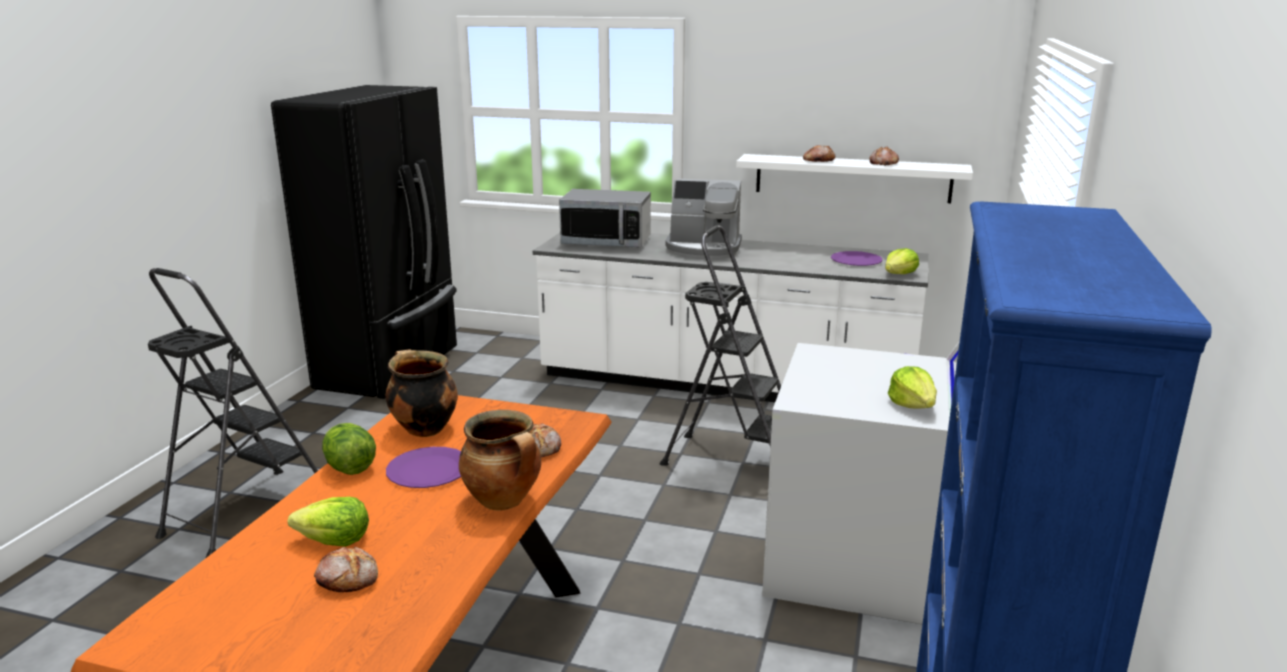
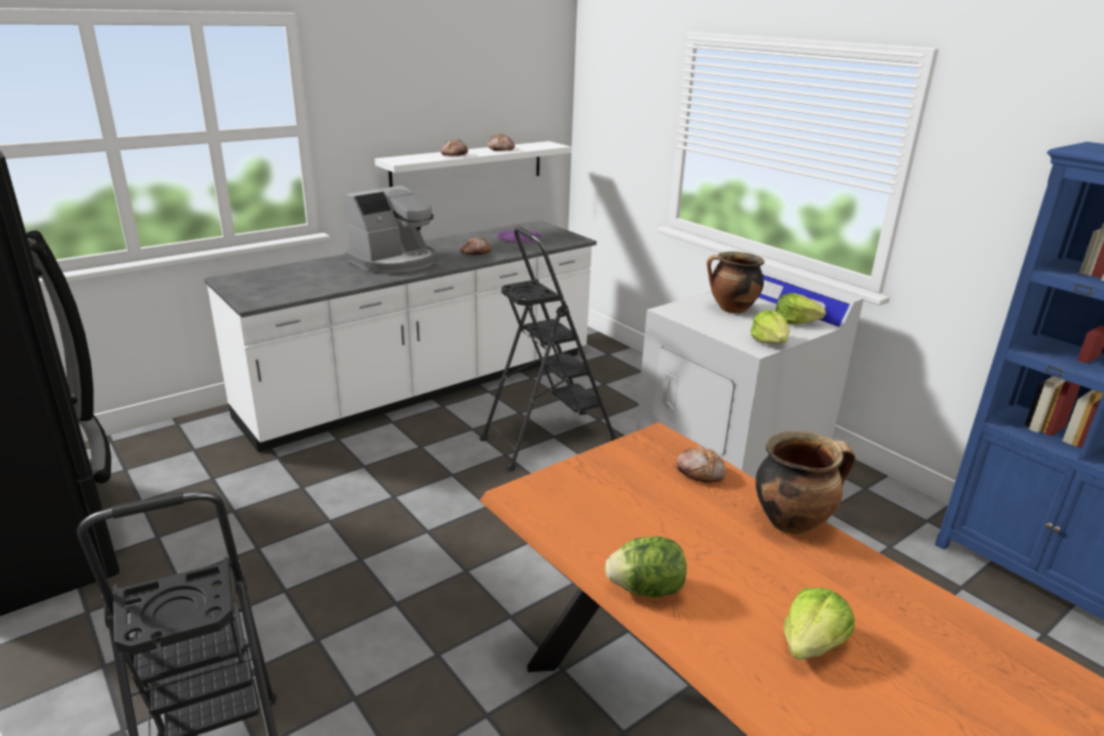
camera: 55 degrees left, 5 degrees up
bread [314,547,378,592] -> bread moved to [460,238,491,255]
cooking pot [386,350,458,437] -> cooking pot moved to [707,252,764,313]
purple plate [386,447,461,488] -> none
microwave [559,189,651,248] -> none
lettuce [885,248,919,274] -> lettuce moved to [750,310,790,344]

